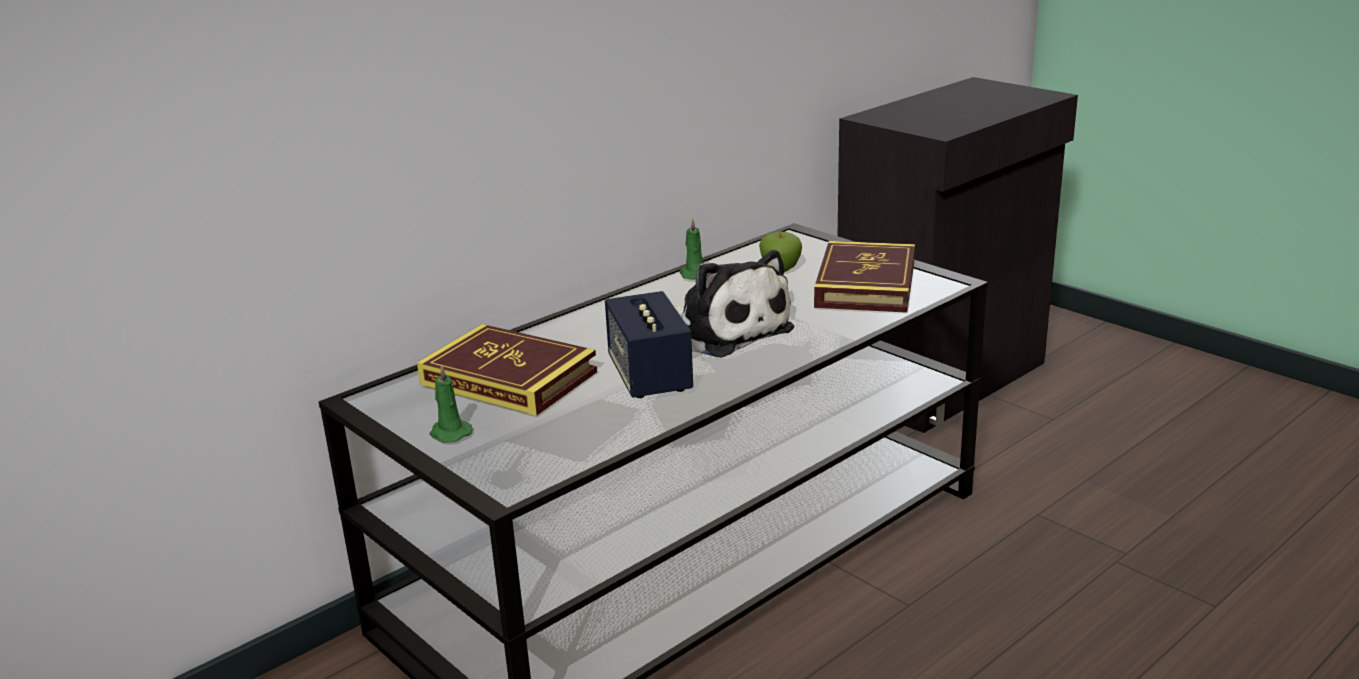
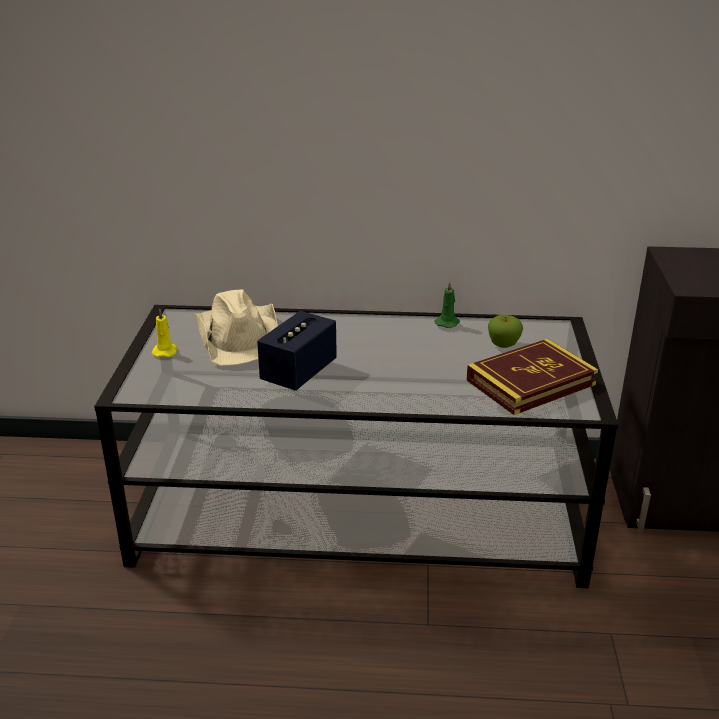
camera: 45 degrees right, 5 degrees up
book [417,324,597,416] -> beige hat [195,290,278,366]
green candle [429,364,473,443] -> yellow candle [151,308,177,357]
plush toy [674,250,794,358] -> none

